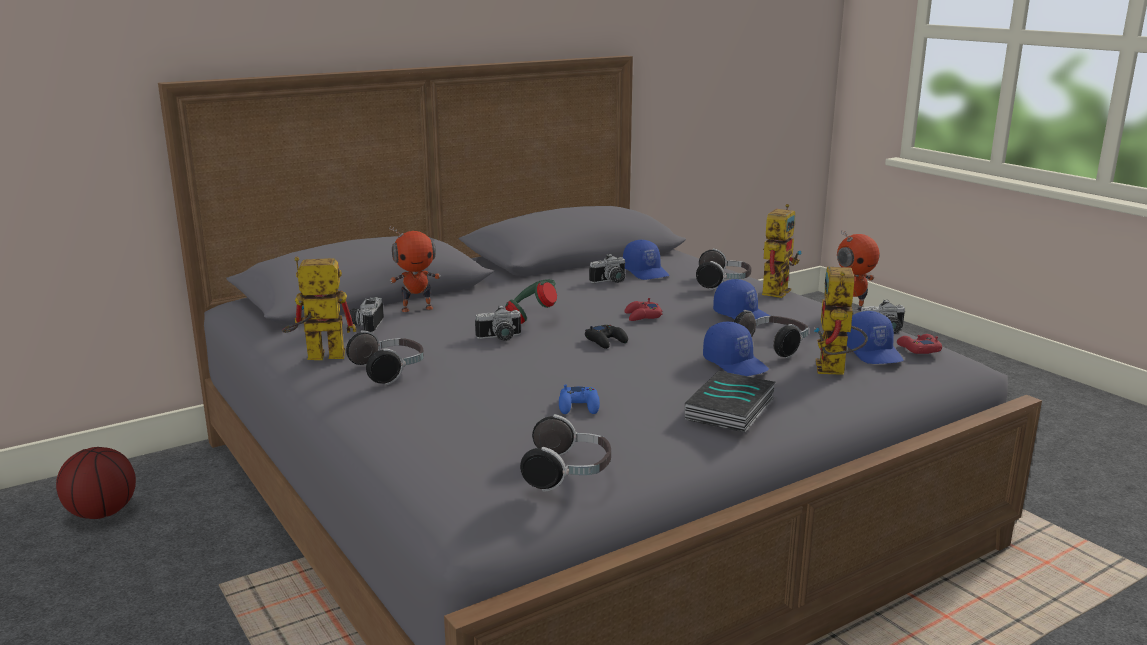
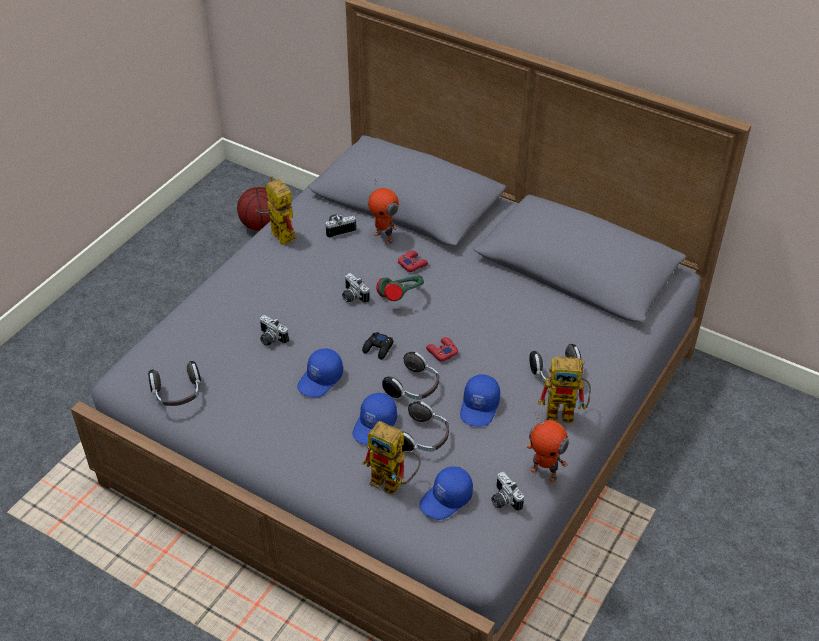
camera: 65 degrees right, 25 degrees up
headphones [346,330,424,385] -> headphones moved to [382,352,439,400]
blue game controller [559,384,600,414] -> none
camera [589,254,626,283] -> camera moved to [259,315,289,346]
blue cap [623,240,669,280] -> blue cap moved to [297,348,343,398]
book [685,371,776,433] -> none
toy robot [814,267,868,375] -> toy robot turned 135 degrees counterclockwise [362,421,421,495]
red game controller [897,334,942,354] -> red game controller moved to [398,250,428,272]

